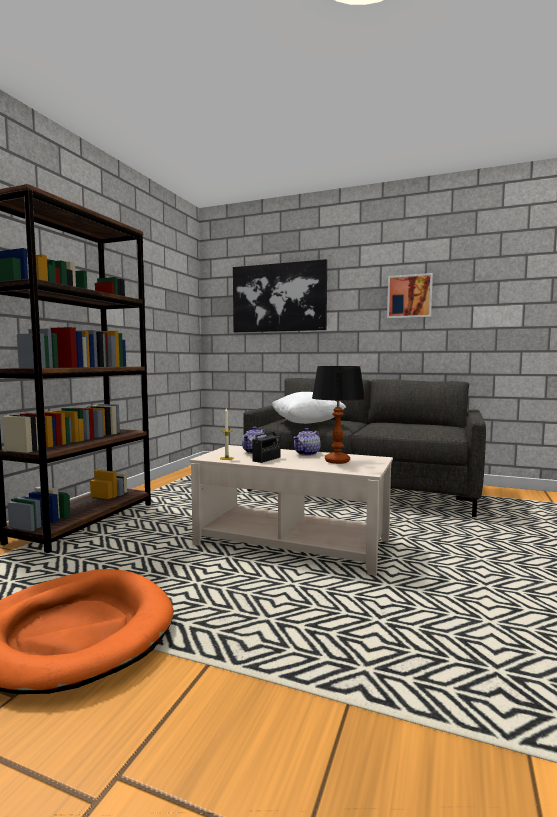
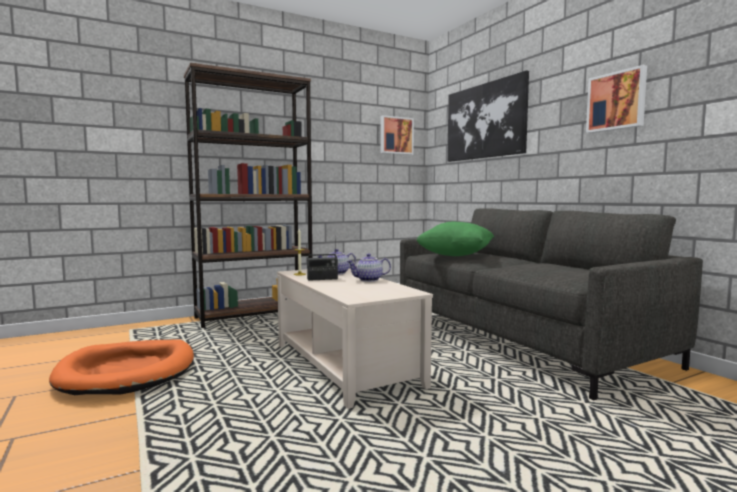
camera: 40 degrees right, 0 degrees up
white pillow [272,392,346,424] -> green pillow [416,222,494,256]
table lamp [312,366,365,464] -> none
none -> picture [381,115,414,155]

